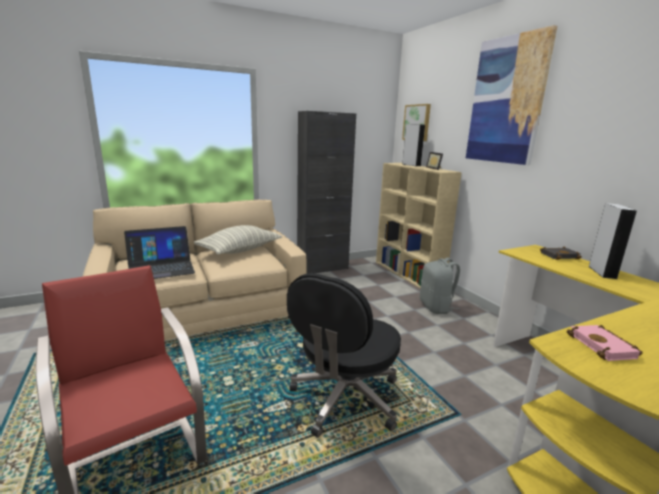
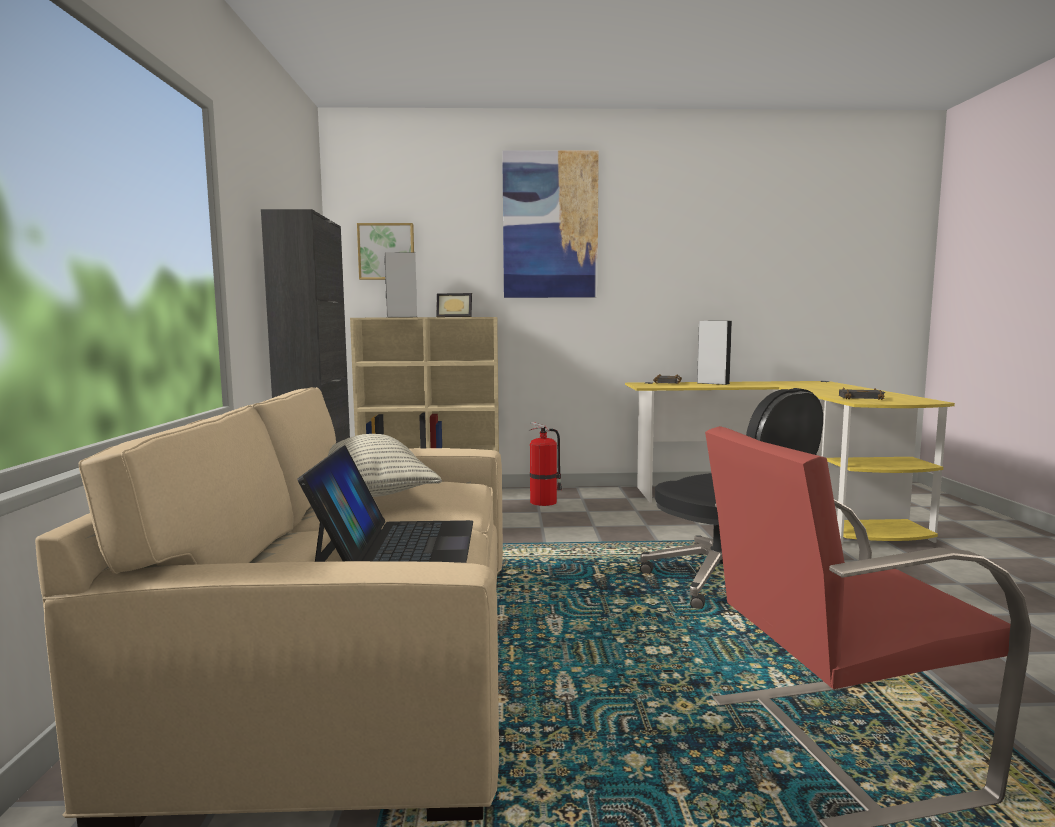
camera: 65 degrees left, 10 degrees down
grey backpack [420,258,460,314] -> fire extinguisher [528,422,562,506]
pink book [567,325,643,361] -> black book [839,388,885,400]

